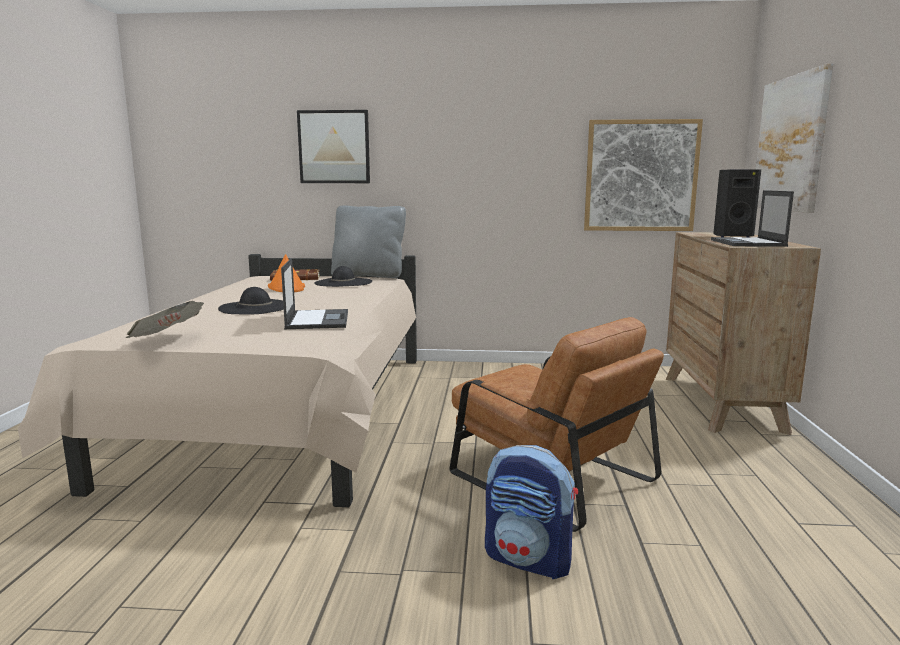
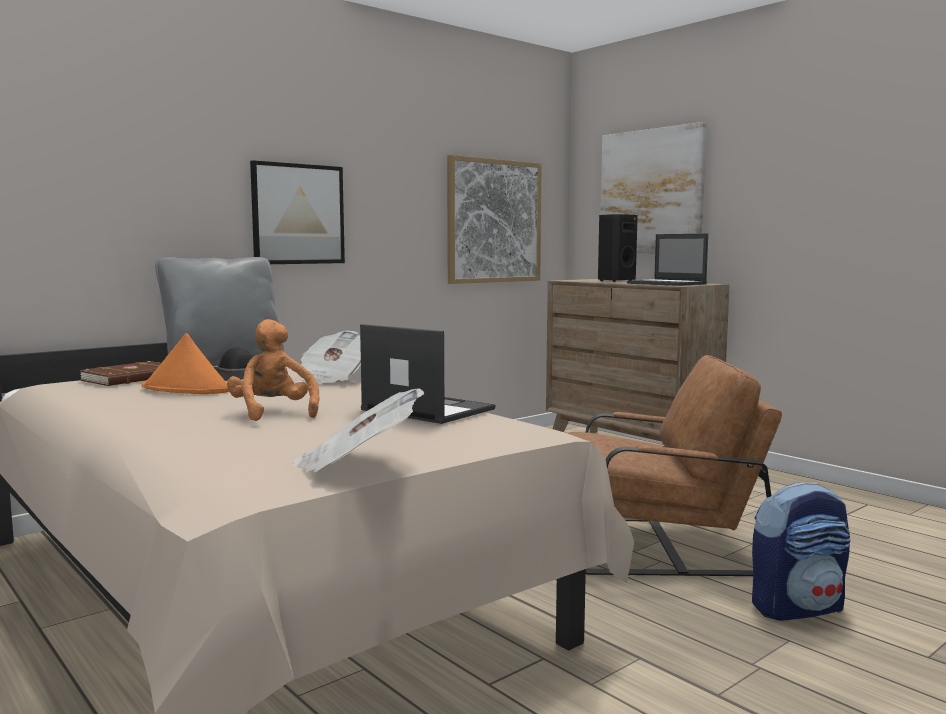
camera: 45 degrees left, 5 degrees down
black hat [218,287,284,314] -> orange plush toy [227,319,319,421]
picture [297,110,370,183] -> picture moved to [250,160,345,264]
none -> newspaper [299,331,361,385]

